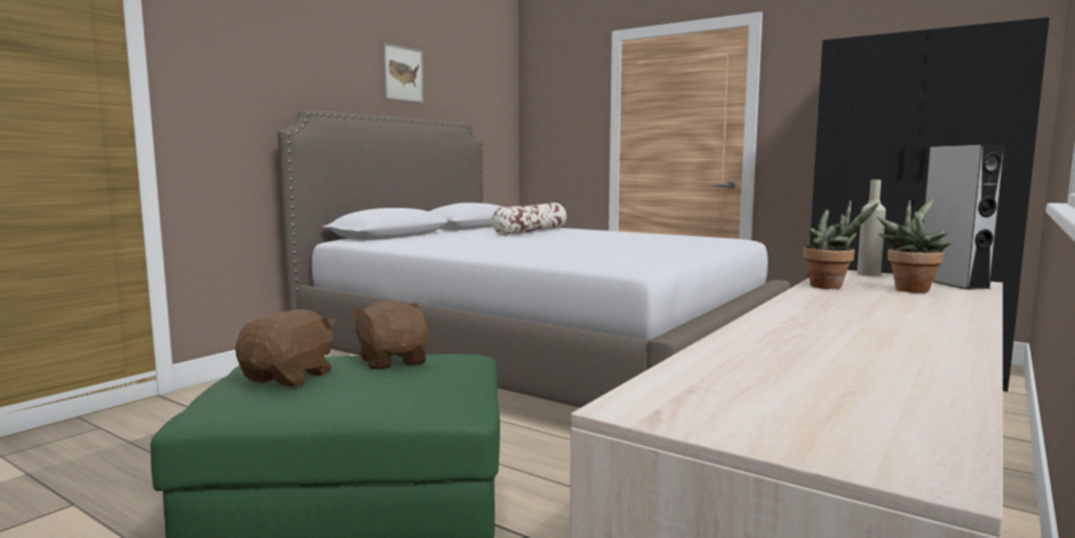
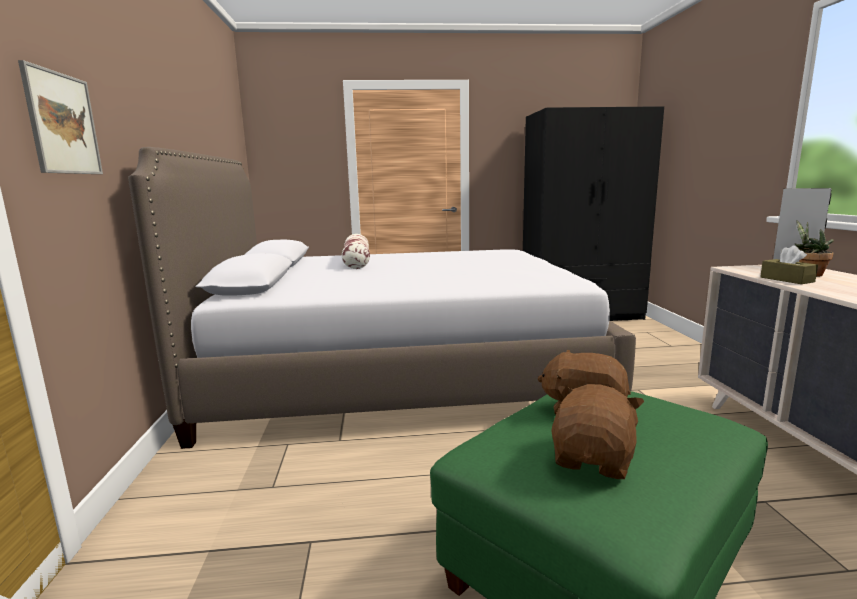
camera: 40 degrees left, 5 degrees up
brown plush toy [235,309,335,387] -> brown plush toy turned 45 degrees clockwise [551,384,644,479]
picture [382,43,424,103] -> picture moved to [18,60,103,174]
potted plant [803,200,879,289] -> brown tissue box [760,246,818,284]
beige bottle [857,180,886,276] -> none

